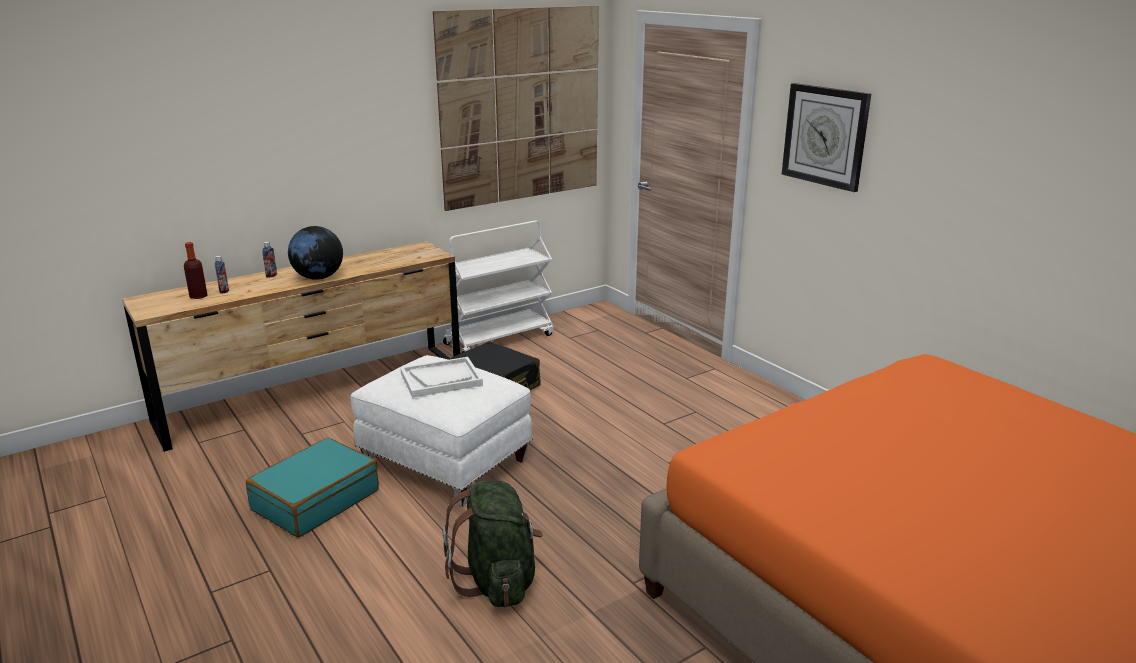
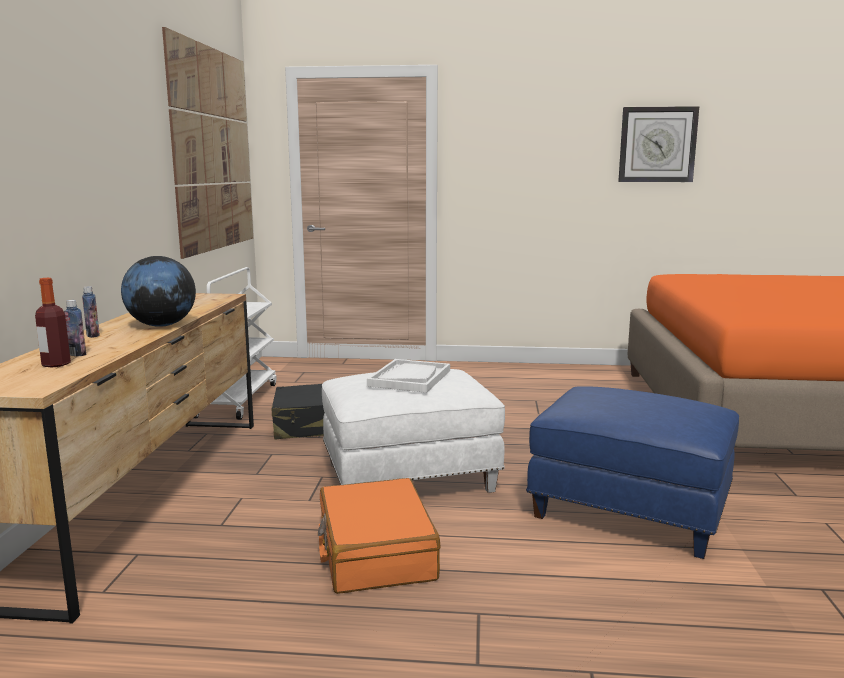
camera: 50 degrees left, 10 degrees down
turquoise suitcase [246,438,379,537] -> orange suitcase [318,478,441,594]
green backpack [443,480,543,607] -> blue ottoman [526,386,739,559]
wall clock [782,83,871,192] -> wall clock moved to [618,106,699,182]

